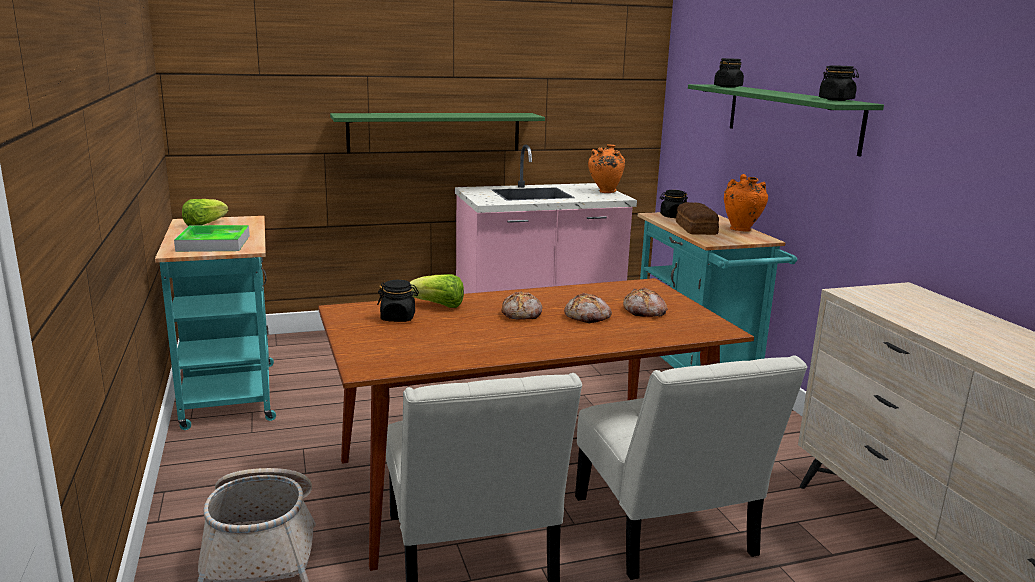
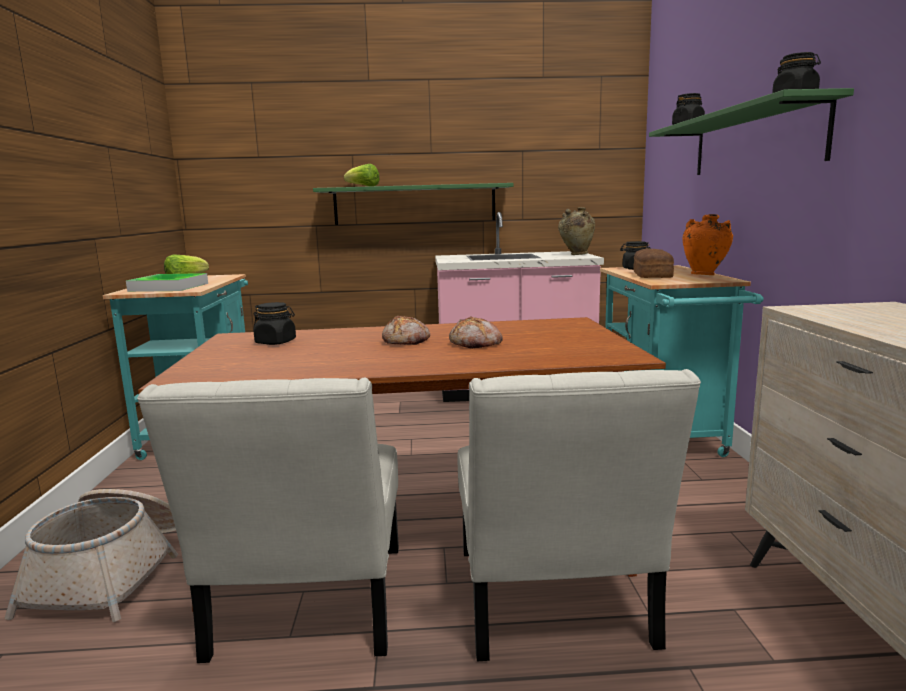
camera: 15 degrees right, 5 degrees down
lettuce [410,274,464,308] -> lettuce moved to [344,164,380,186]
orange vase [588,144,625,193] -> beige vase [558,207,595,255]
bread [623,287,668,317] -> none

